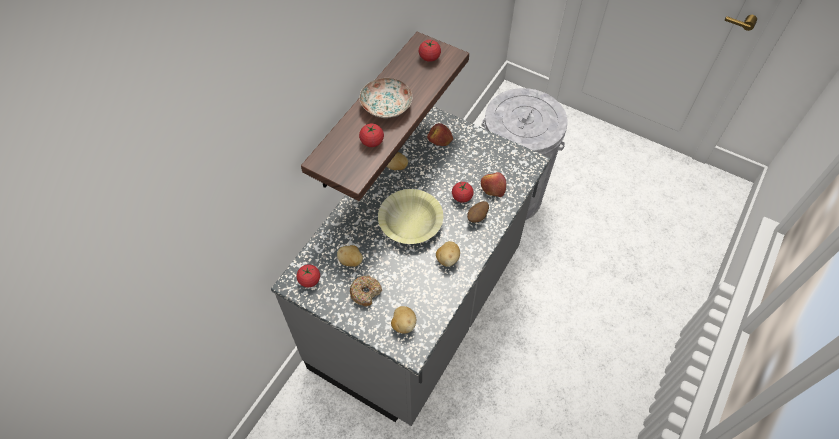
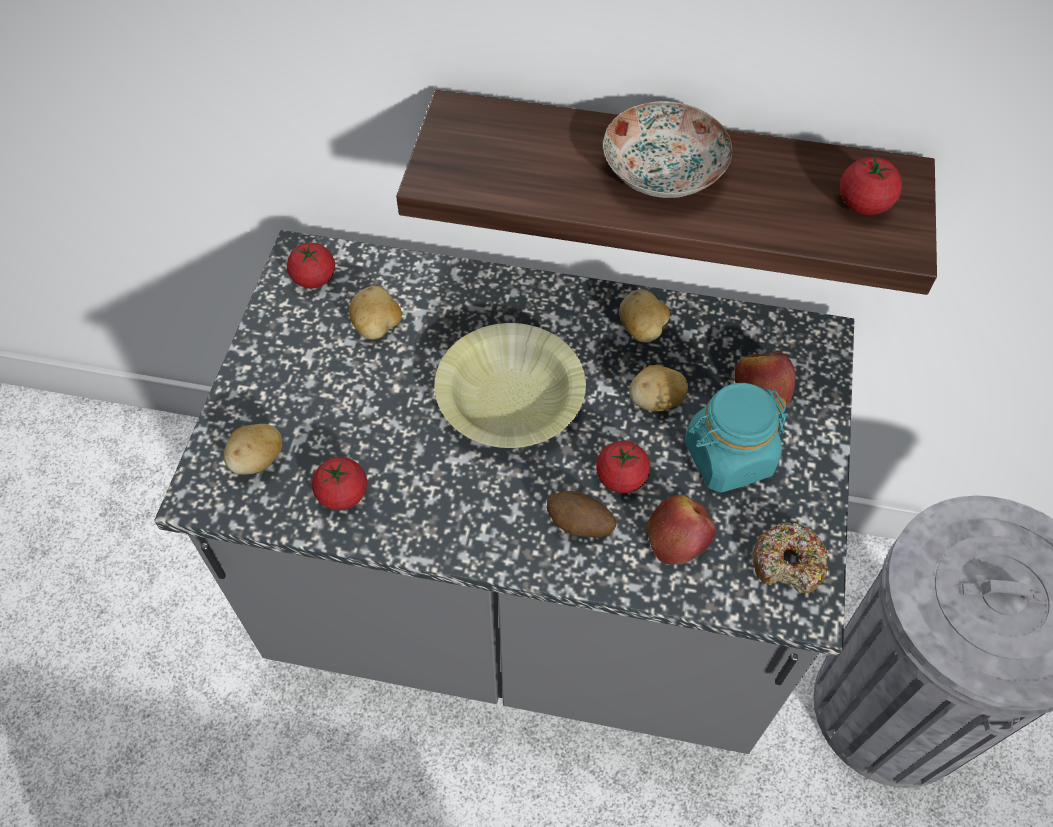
camera: 70 degrees right, 0 degrees up
donut [350,275,382,307] -> donut moved to [752,522,829,593]
tomato [359,124,384,147] -> tomato moved to [312,457,367,510]
potato [436,241,460,267] -> potato moved to [629,365,688,411]
none -> turquoise jar [685,383,788,493]

